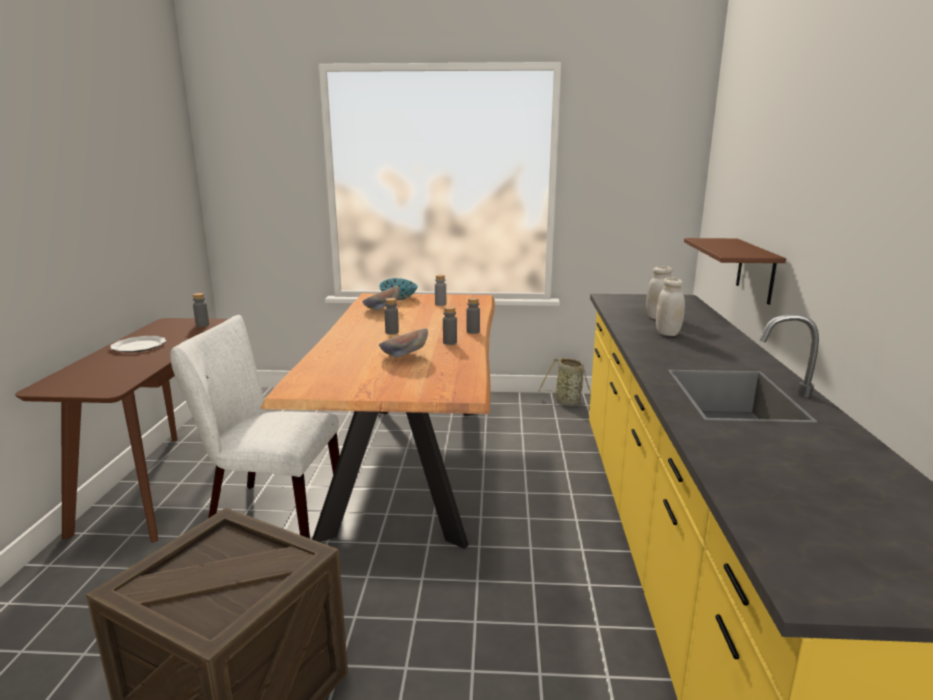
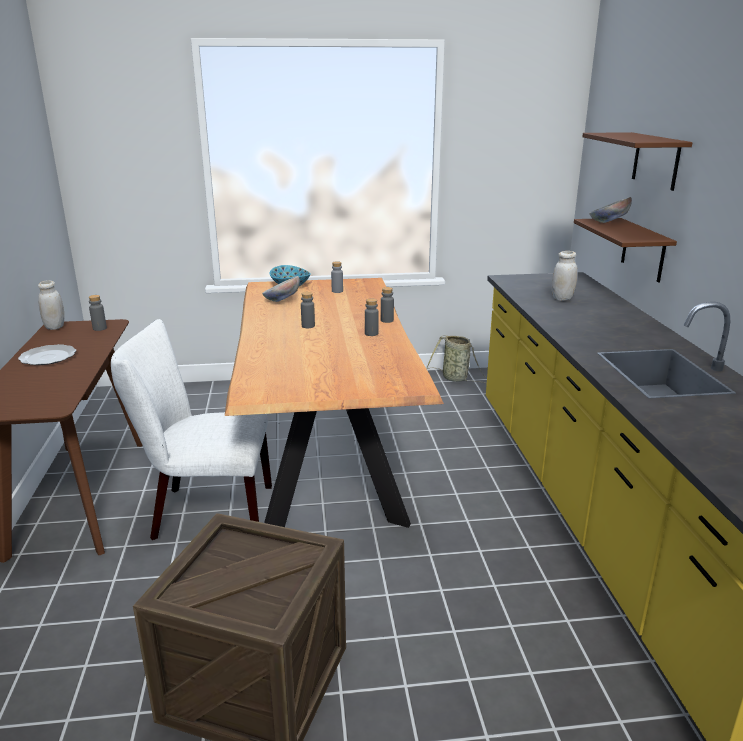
camera: 10 degrees left, 5 degrees up
bowl [379,328,428,357] -> bowl moved to [589,197,632,223]
white jar [656,277,685,336] -> white jar moved to [38,280,64,330]
none -> brown shelf [582,132,693,191]

